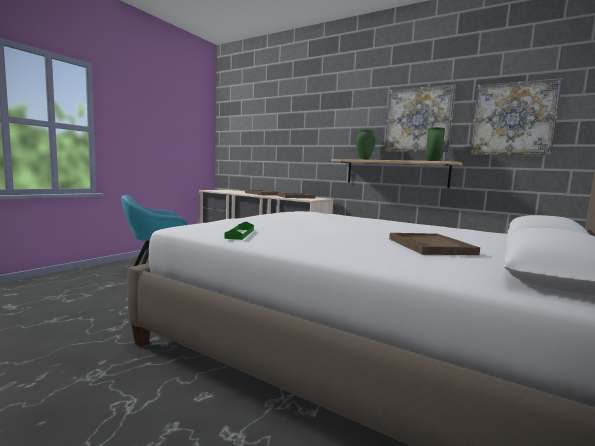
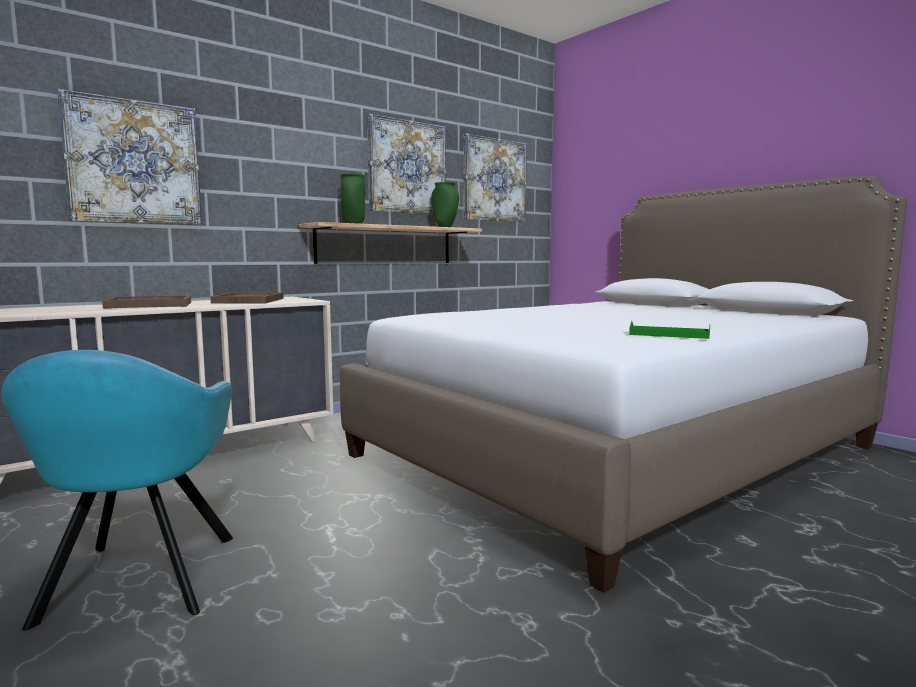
camera: 70 degrees left, 0 degrees up
brown tray [389,233,480,255] -> none
none -> picture [57,89,202,225]

